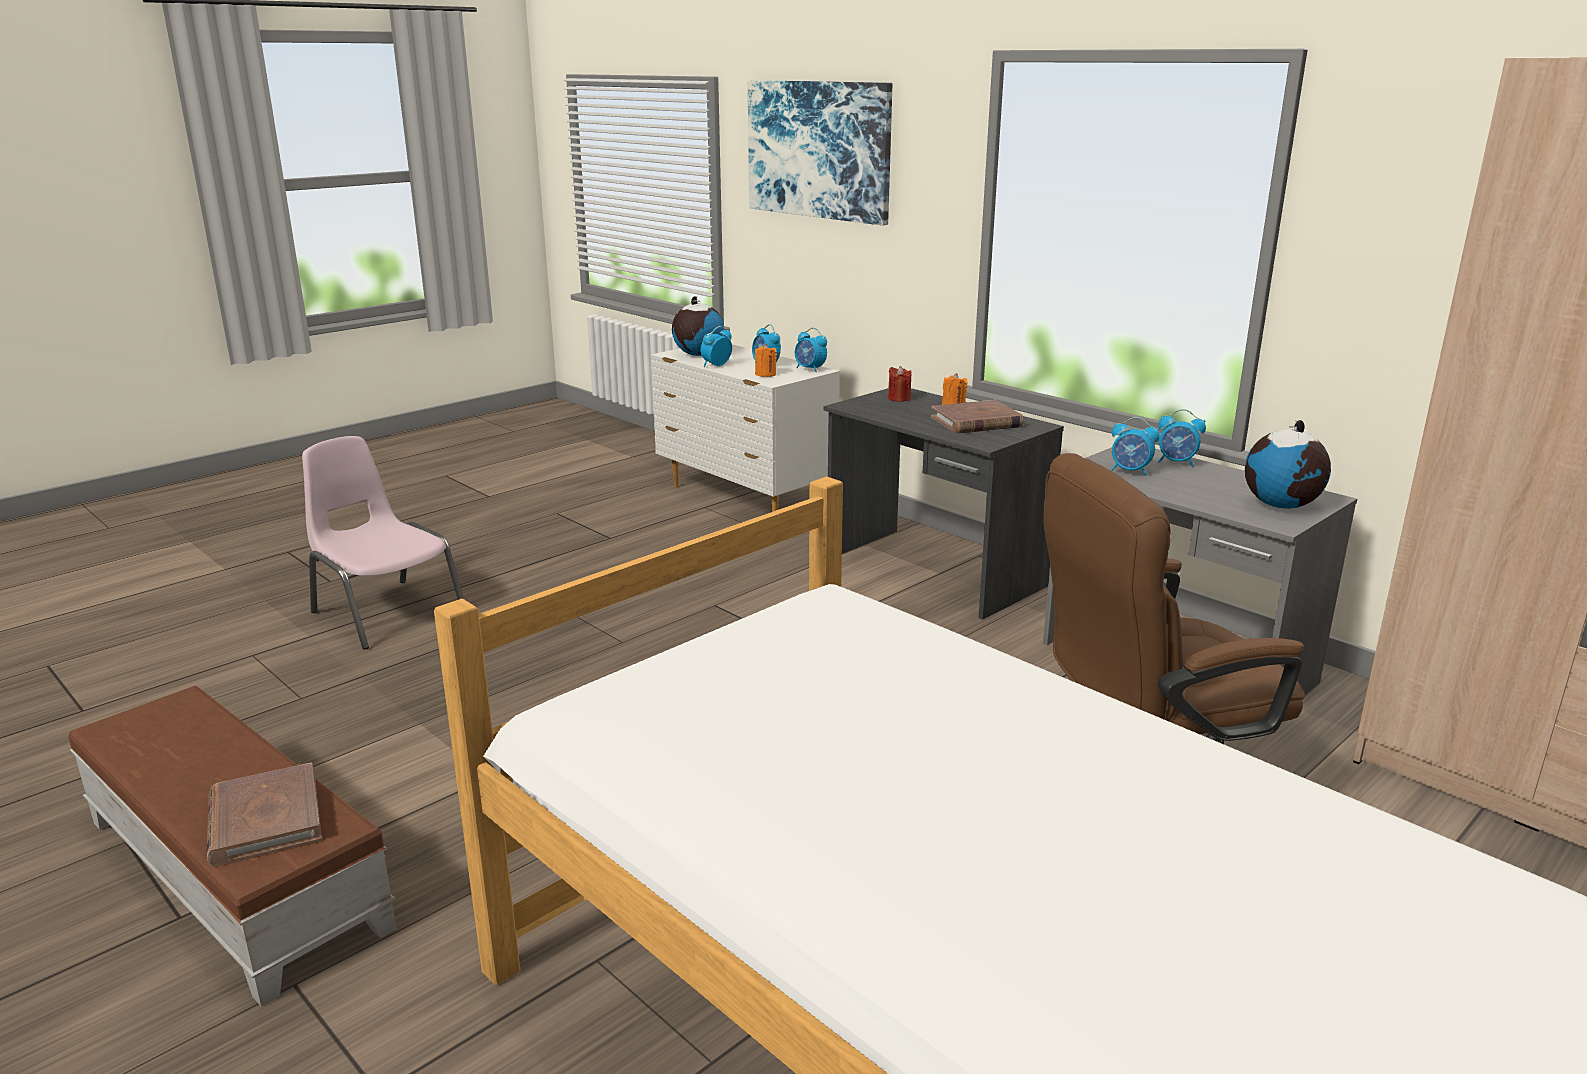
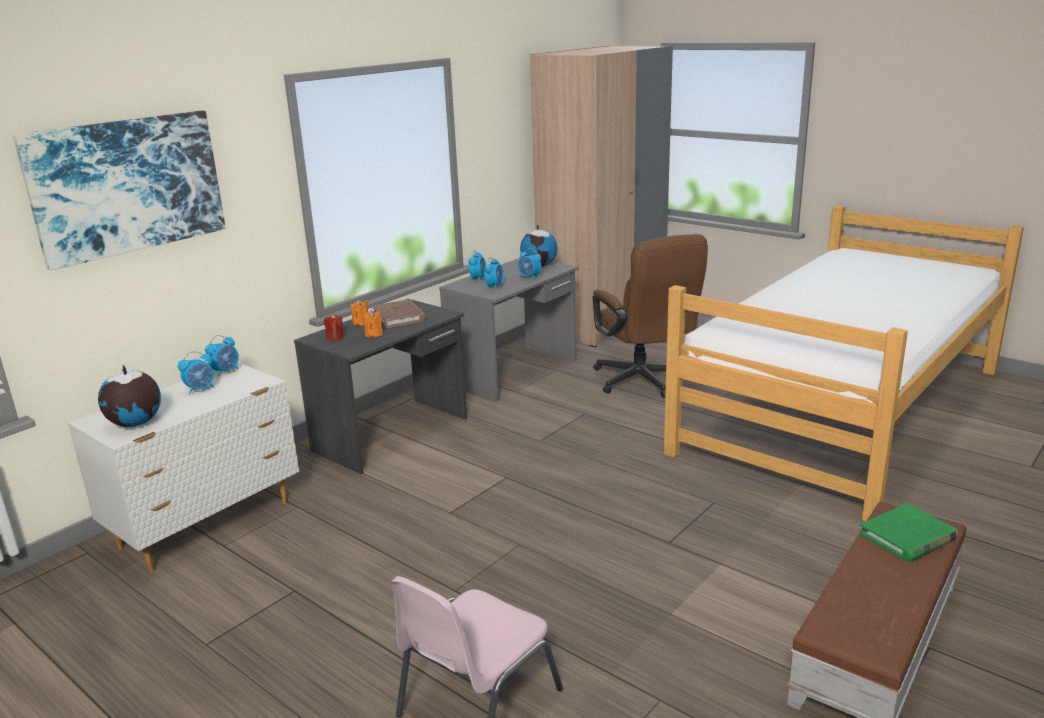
camera: 95 degrees left, 0 degrees up
brown book [207,763,322,867] -> green book [860,503,958,562]
alarm clock [700,326,732,367] -> alarm clock moved to [518,248,541,280]
orange candle [755,344,777,377] -> orange candle moved to [363,310,383,338]

